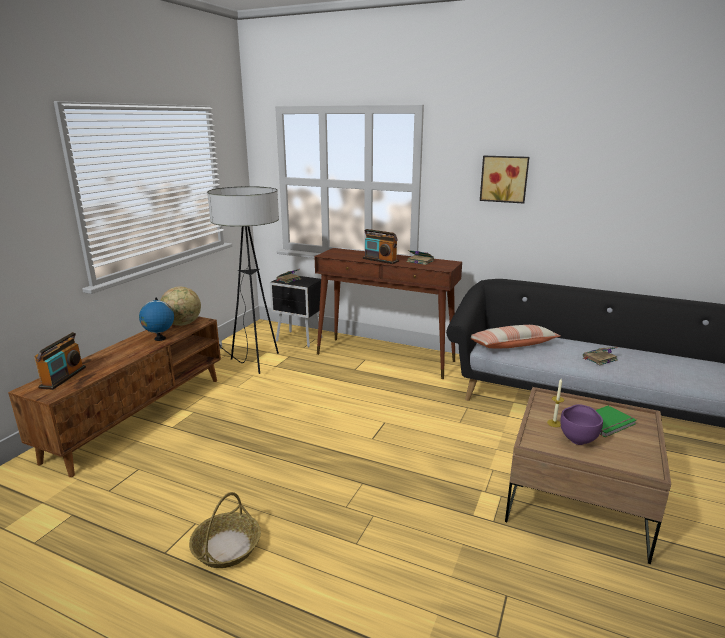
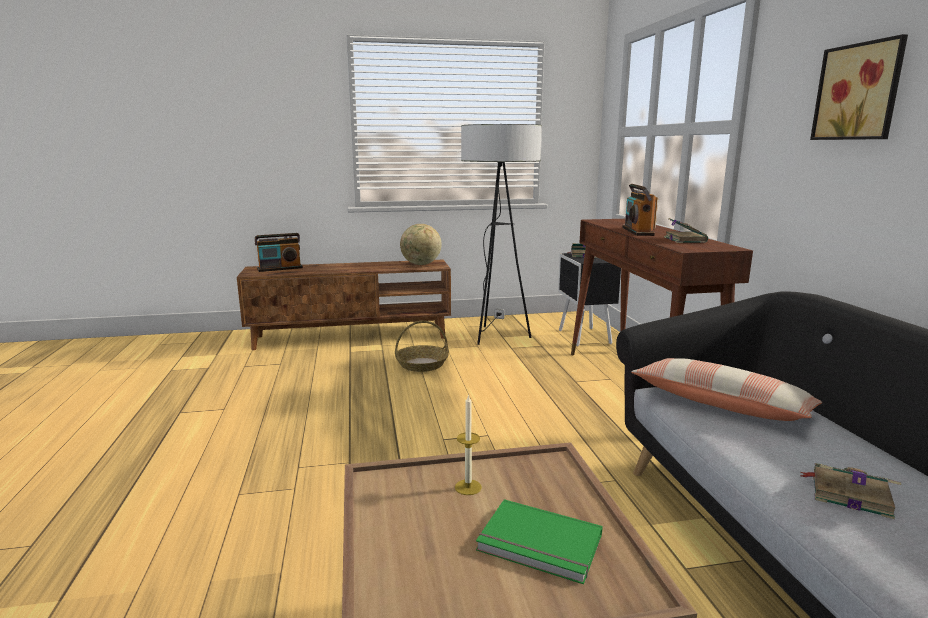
camera: 55 degrees right, 5 degrees down
globe [139,297,174,341] -> none
basket [189,492,261,568] -> basket moved to [395,321,449,372]
purple bowl [561,404,603,445] -> none

